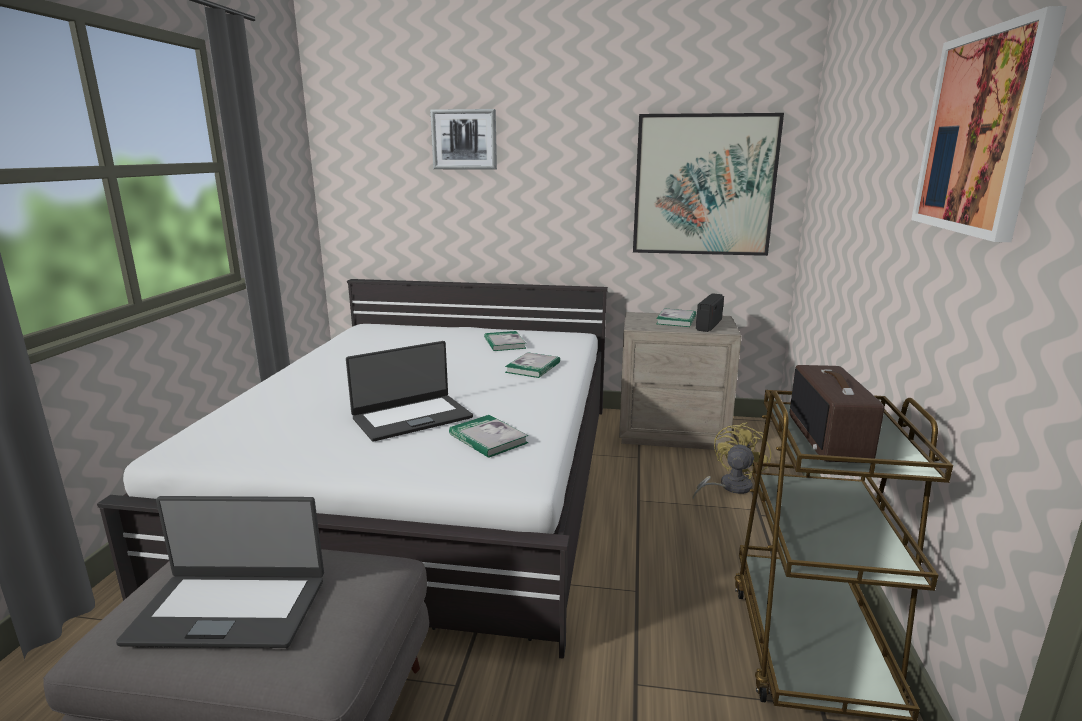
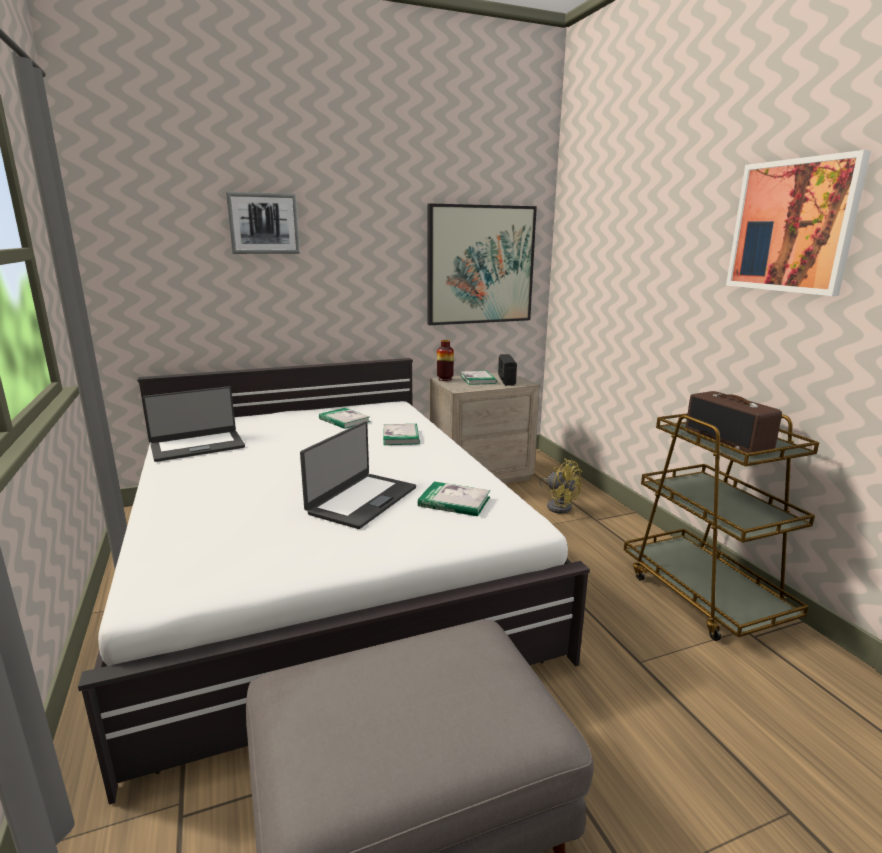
camera: 30 degrees left, 0 degrees up
laptop [116,496,324,648] -> laptop moved to [143,386,245,462]
yellow fan [692,422,771,499] -> yellow fan turned 135 degrees clockwise [539,458,582,513]
none -> vase [437,340,454,381]

